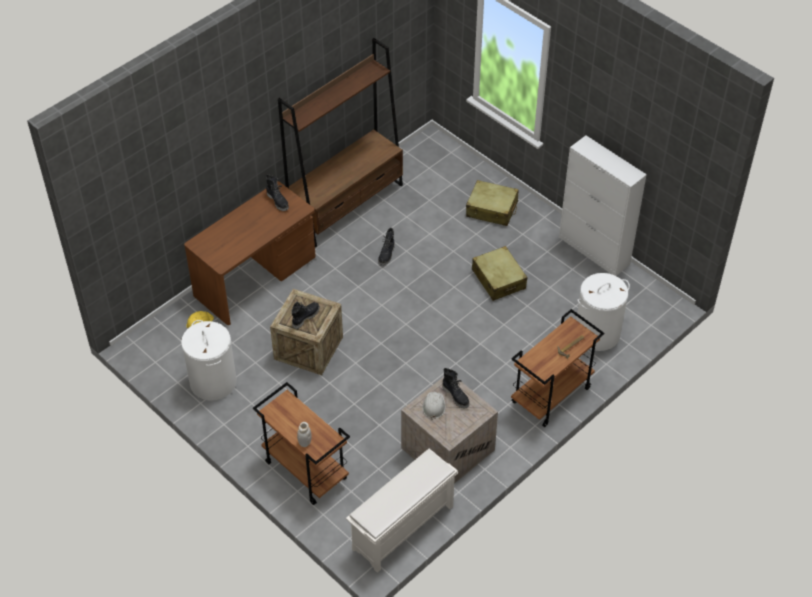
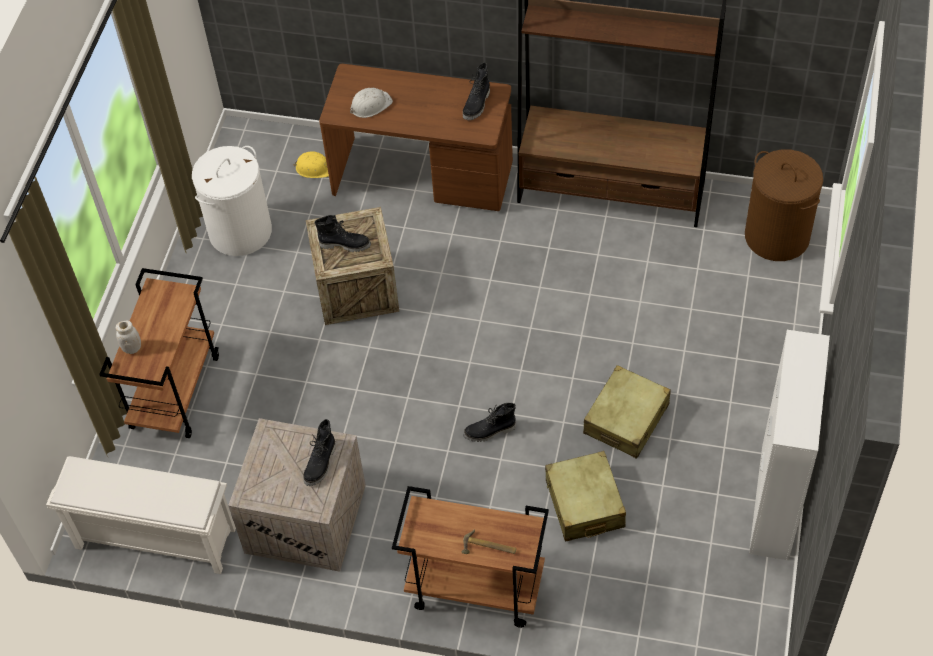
camera: 60 degrees right, 5 degrees up
black boot [378,228,395,266] -> black boot moved to [463,403,516,442]
white hard hat [422,391,446,420] -> white hard hat moved to [350,88,393,118]
beige suitcase [466,180,518,226] -> beige suitcase moved to [545,451,626,542]
white laundry basket [576,273,630,351] -> none
none -> brown laundry basket [745,149,823,261]

